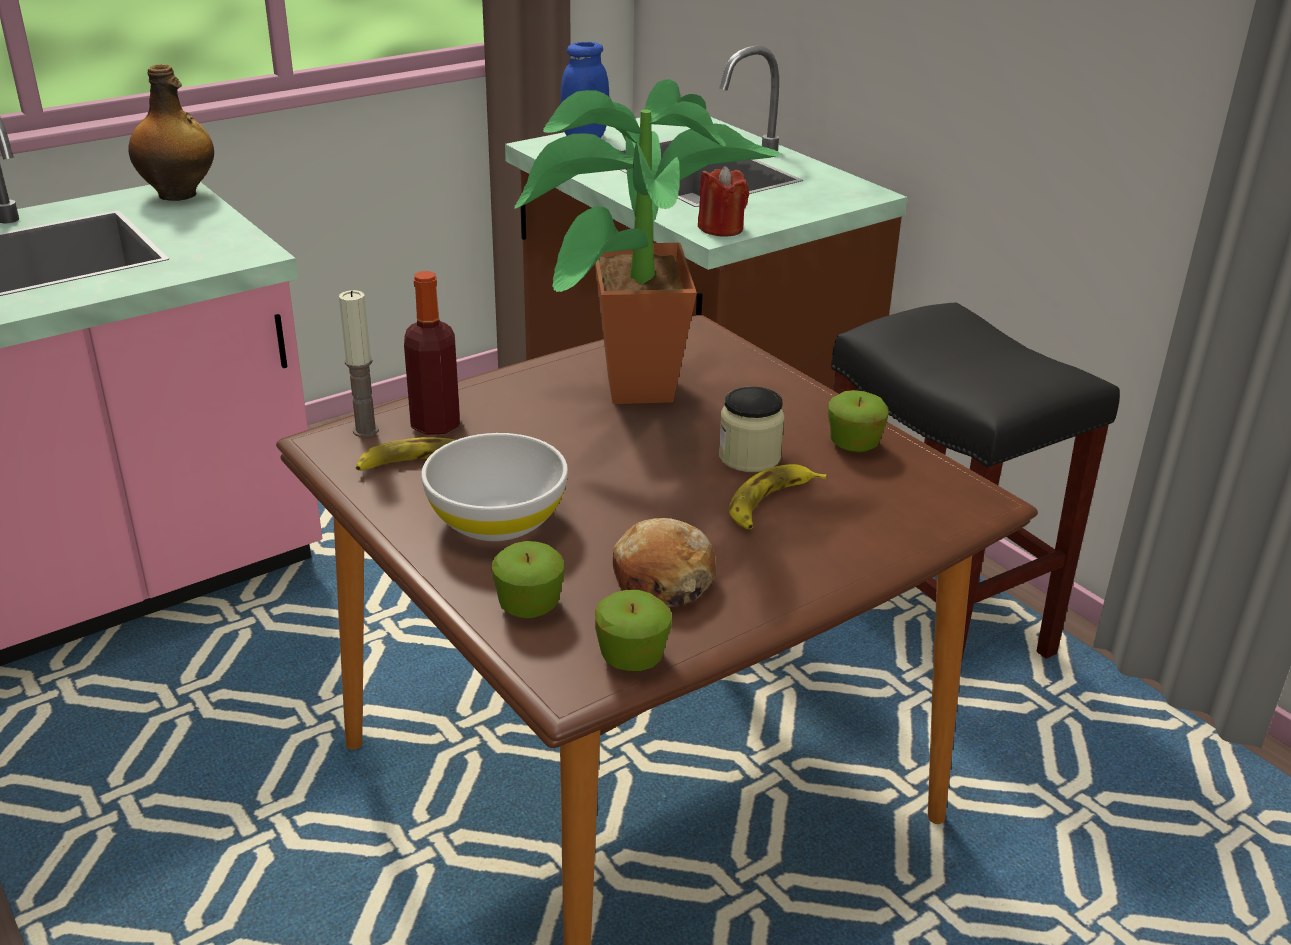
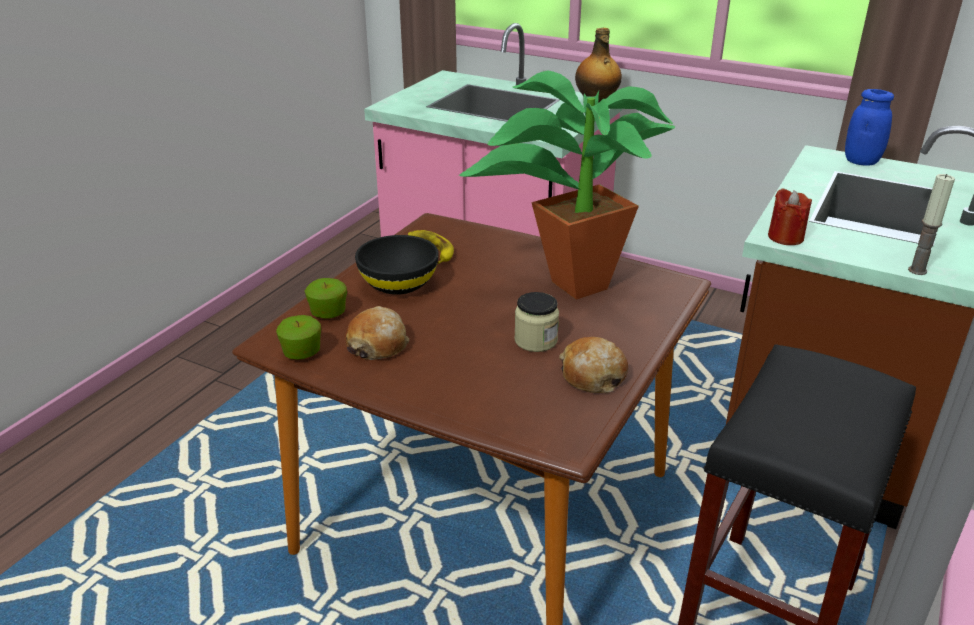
camera: 65 degrees right, 0 degrees up
candle [339,290,379,437] -> candle moved to [908,174,955,275]
bottle [404,271,460,435] -> none
white bowl [421,433,568,541] -> black bowl [355,235,439,295]
banana [729,464,827,529] -> none
apple [828,390,889,452] -> bread [559,337,628,393]

